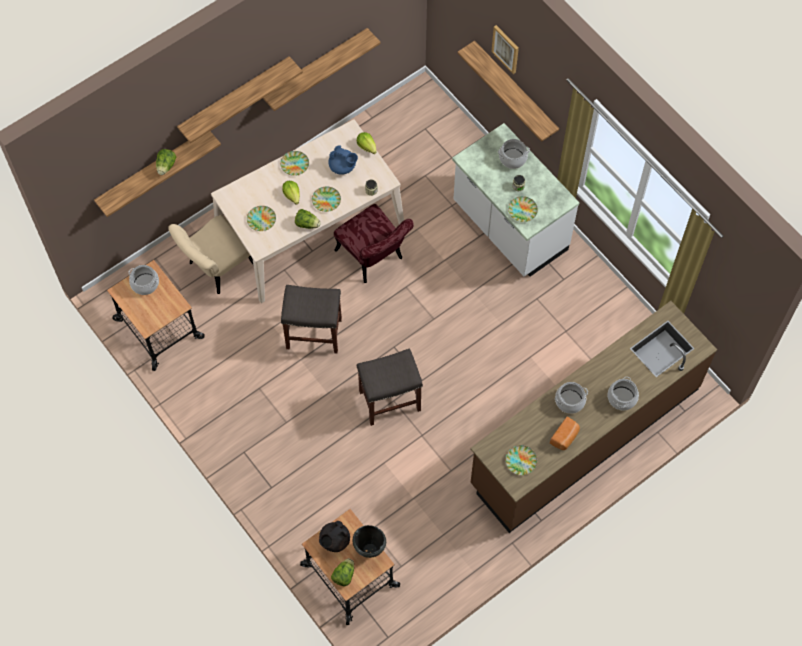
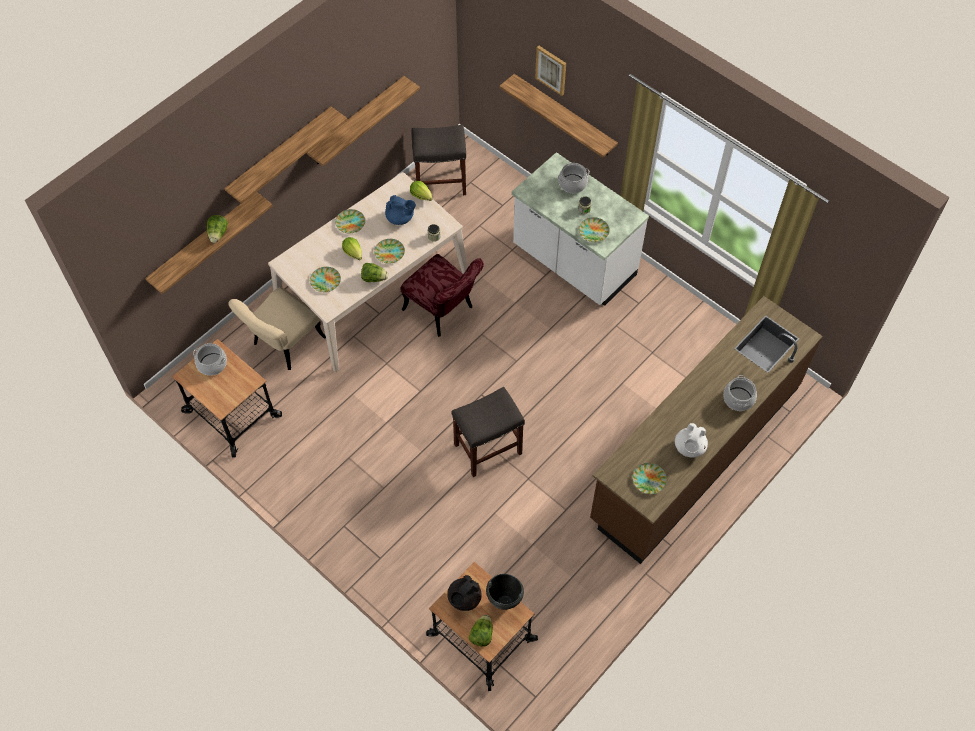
camera: 10 degrees left, 5 degrees down
grey stool [281,285,342,353] -> grey stool moved to [412,125,466,195]
bread [550,416,580,450] -> white teapot [675,423,708,458]
cooking pot [555,382,588,414] -> none

